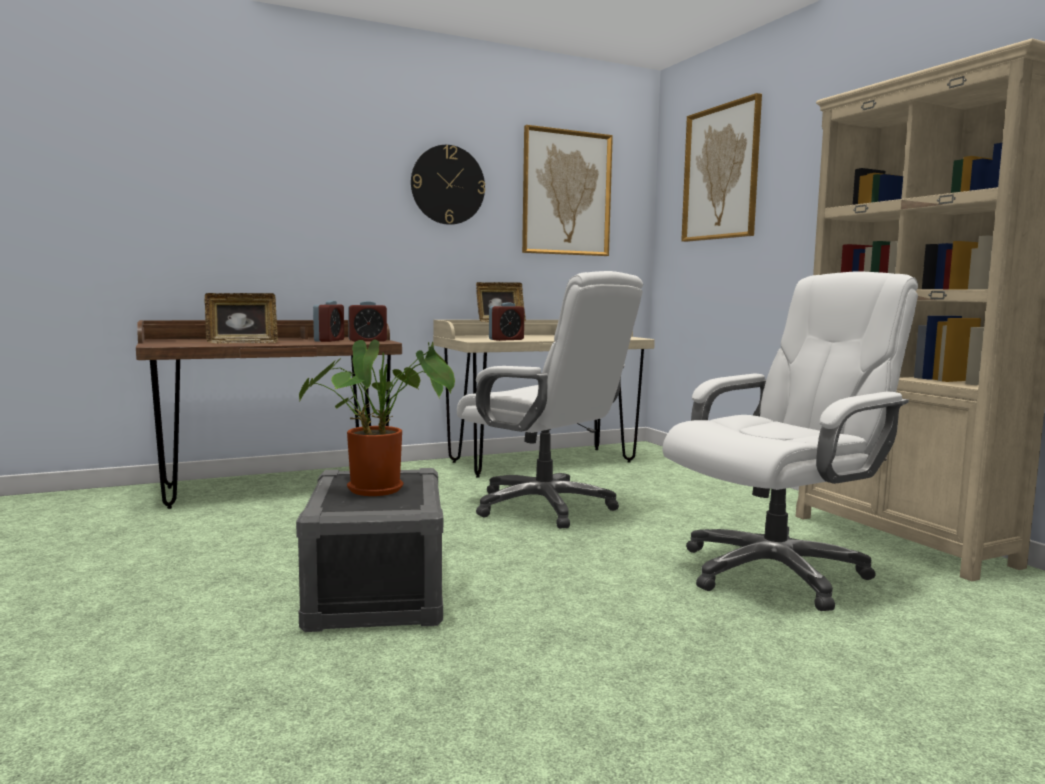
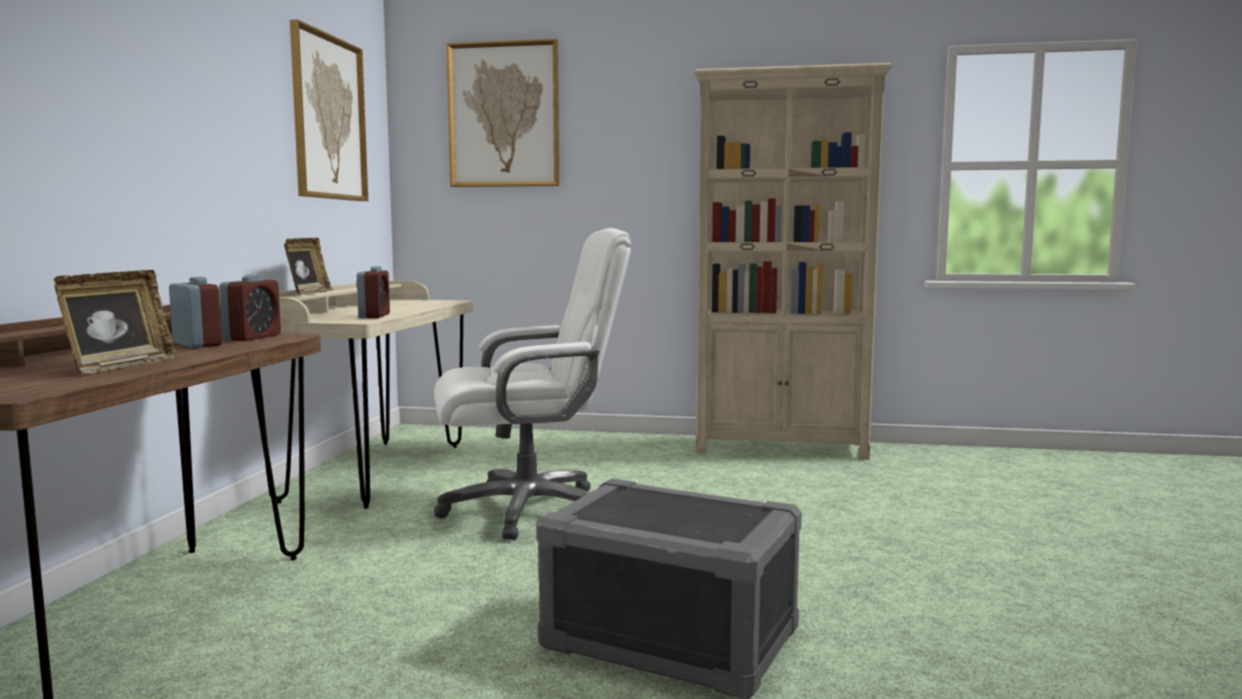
camera: 55 degrees left, 0 degrees up
potted plant [299,340,455,496] -> none
wall clock [411,145,485,225] -> none
white office chair [662,271,918,611] -> none

